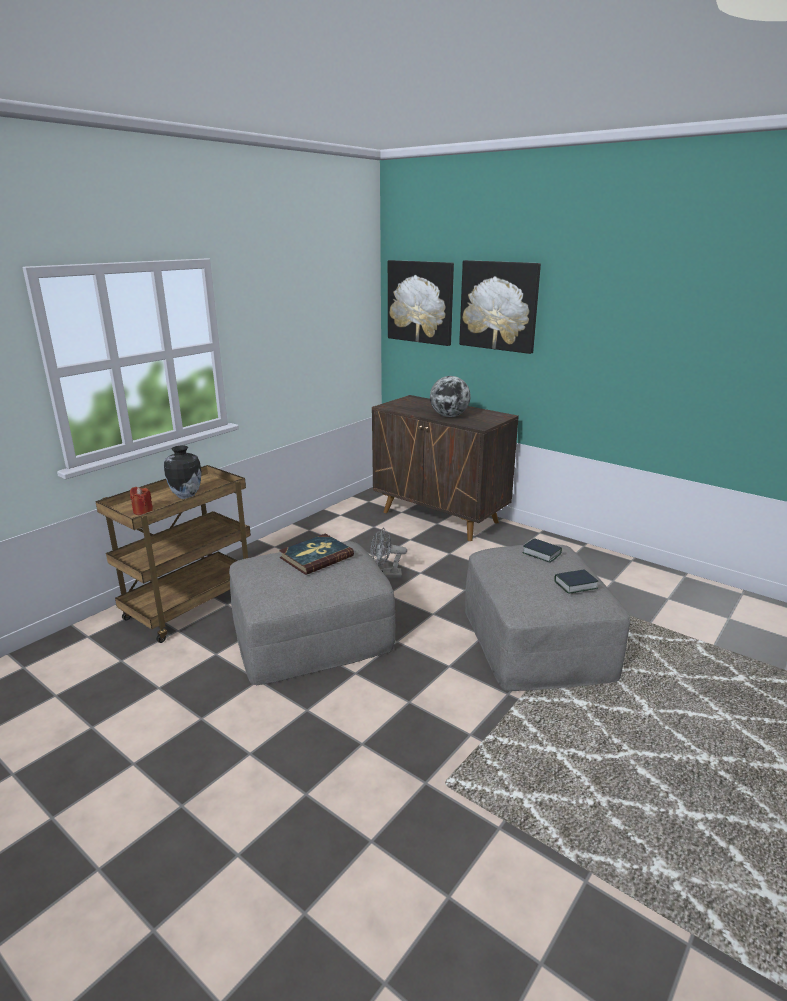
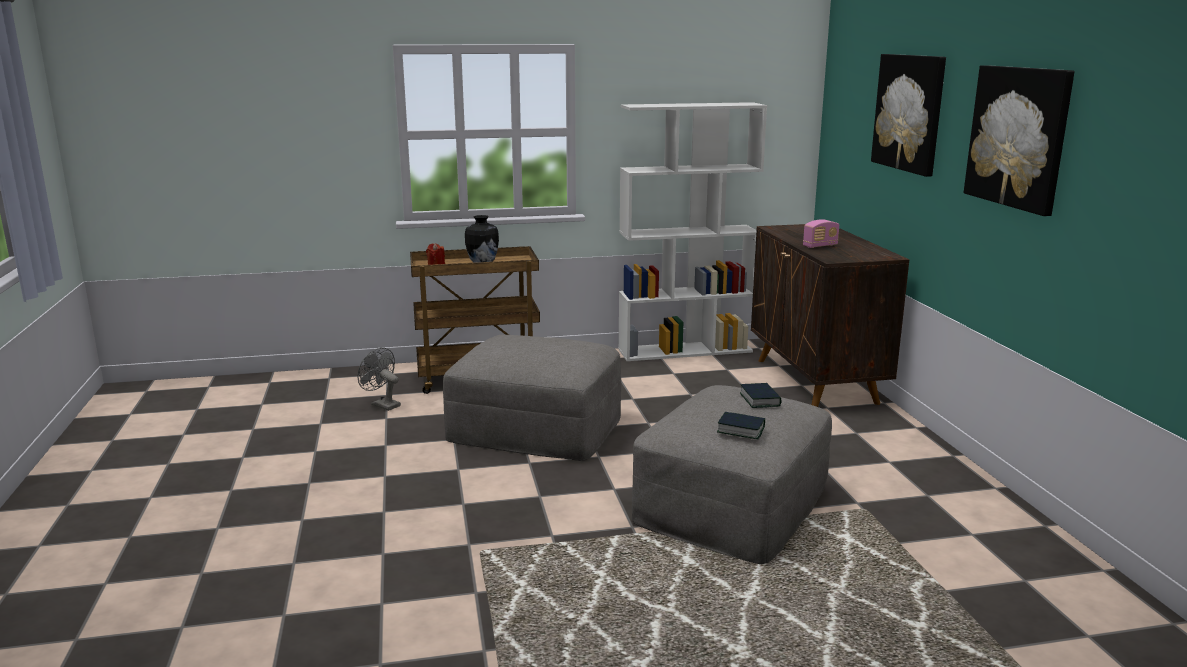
camera: 40 degrees right, 5 degrees down
book [279,534,354,575] -> none
grey fan [370,527,407,578] -> grey fan moved to [357,348,401,411]
picture [388,260,454,346] -> picture moved to [964,65,1075,216]
globe [430,376,471,417] -> radio [803,219,839,248]
none -> white bookcase [618,102,767,361]

